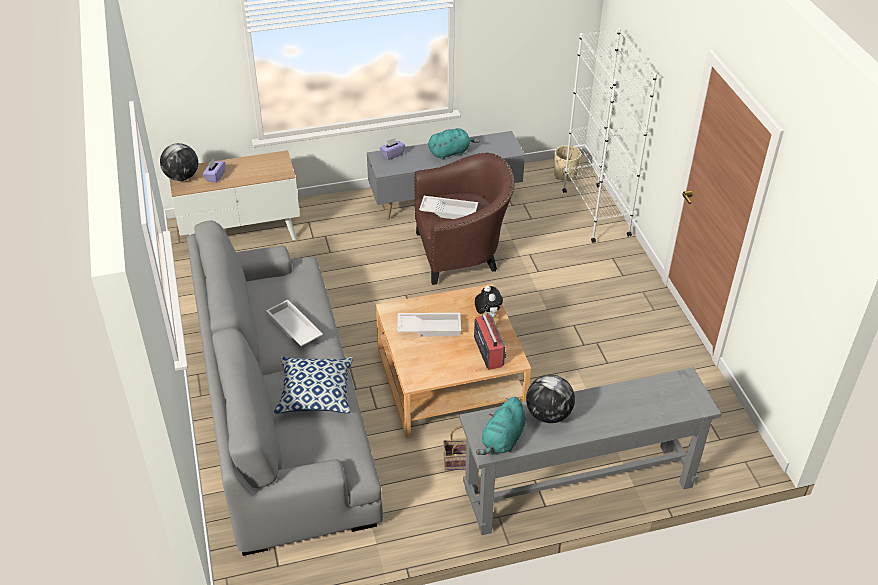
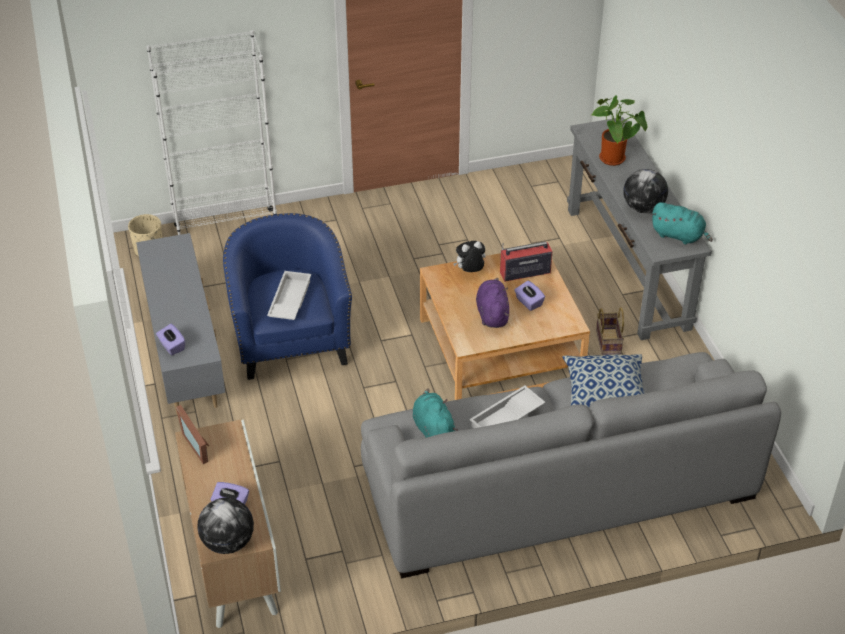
camera: 90 degrees left, 0 degrees up
white tray [397,313,461,336] -> purple plush toy [476,278,509,328]
brown armchair [414,152,515,285] -> blue armchair [223,213,352,380]
turquoise plush toy [428,128,479,160] -> turquoise plush toy moved to [413,389,458,437]
none -> picture frame [176,405,209,464]
none -> purple tissue box [514,280,545,311]
none -> potted plant [592,95,647,166]

